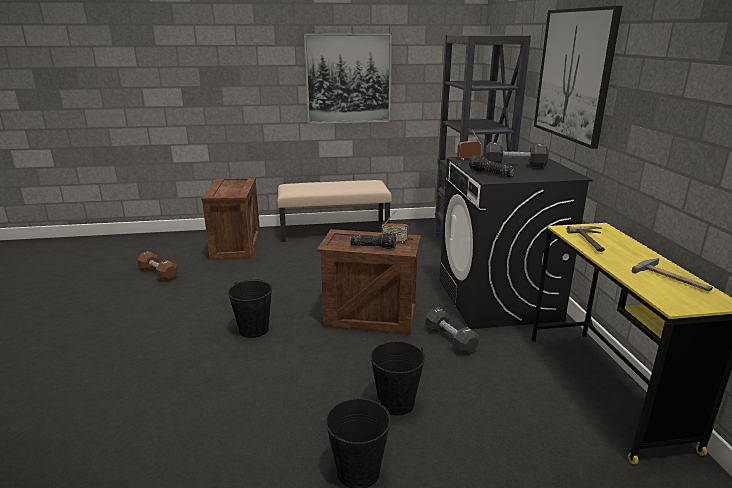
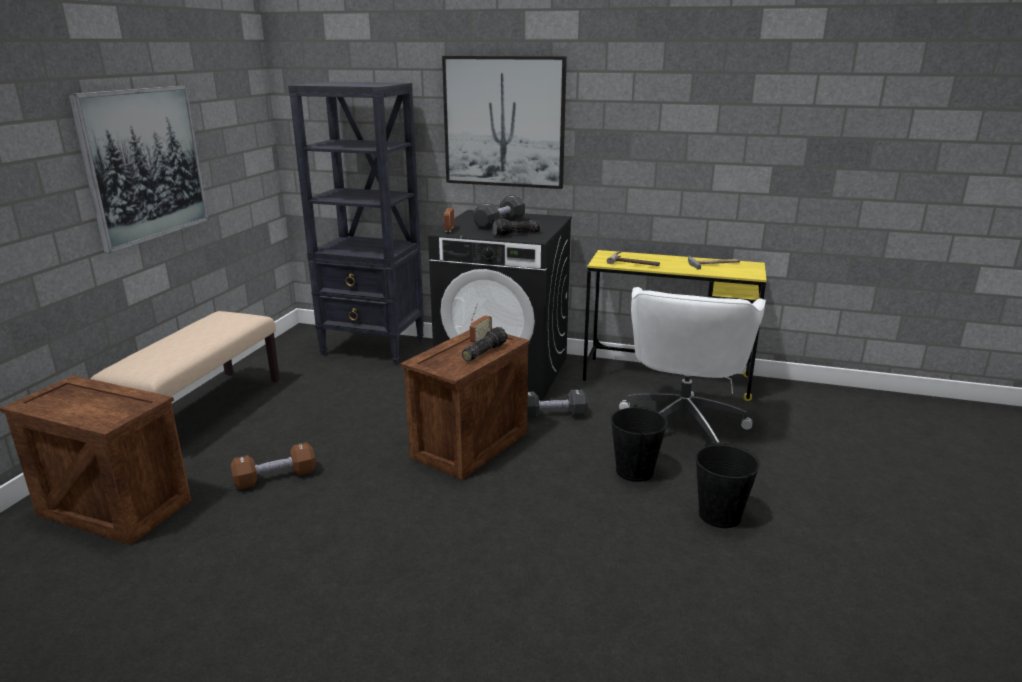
camera: 65 degrees left, 0 degrees up
brown dumbbell [137,251,178,281] -> brown dumbbell moved to [230,442,316,489]
black bucket [228,279,272,338] -> none
none -> white office chair [619,287,766,445]

